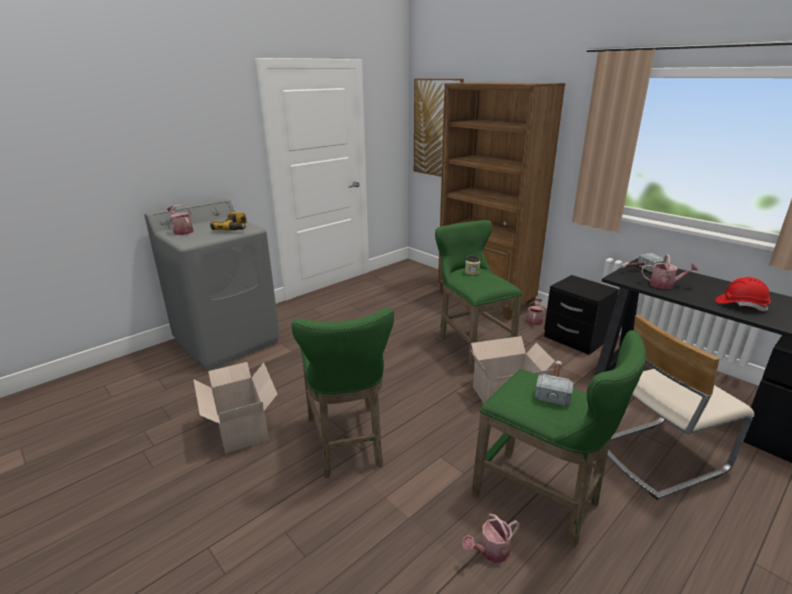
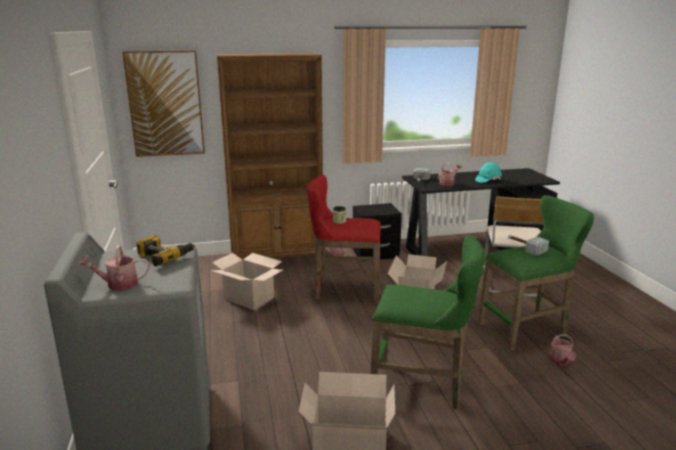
camera: 60 degrees left, 5 degrees down
green stool [435,220,522,374] -> red stool [307,175,381,304]
red hard hat [715,277,771,311] -> turquoise hard hat [475,162,502,183]
none -> cardboard box [211,253,283,310]

